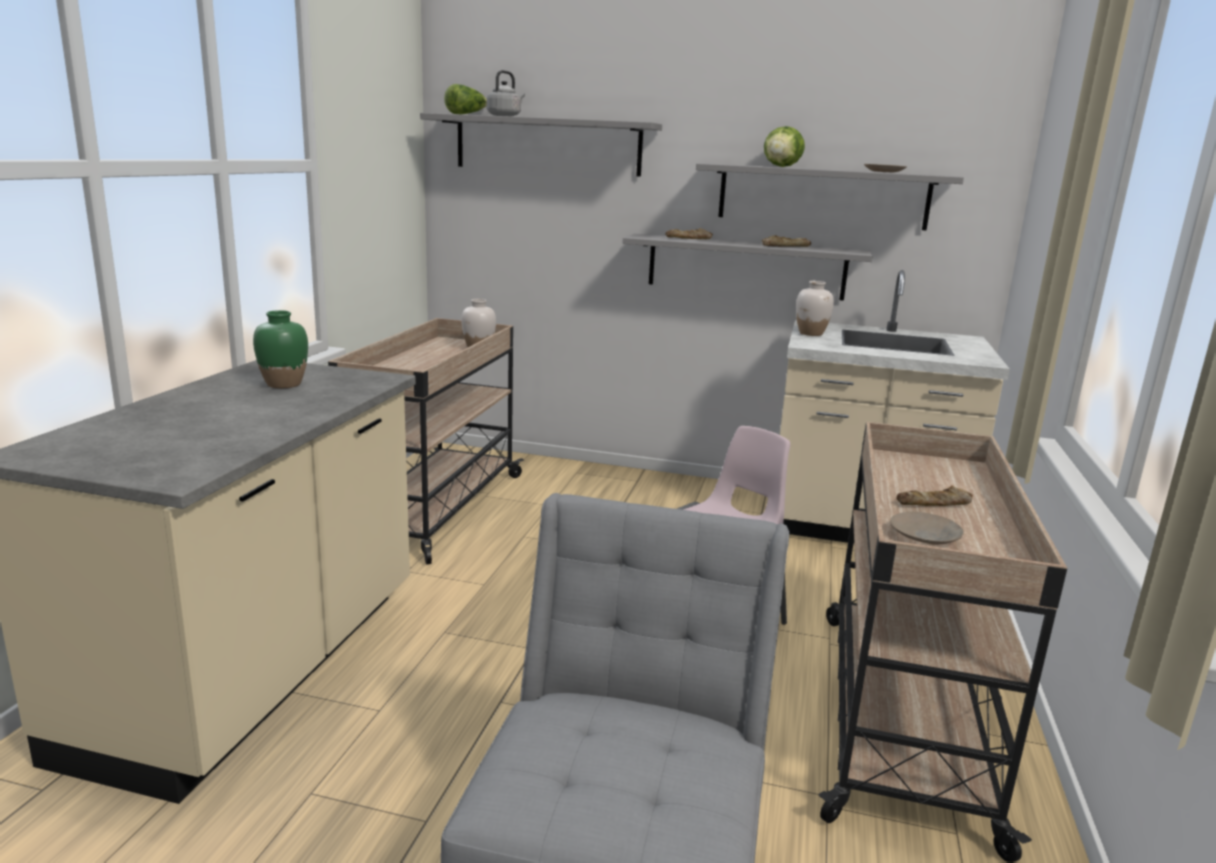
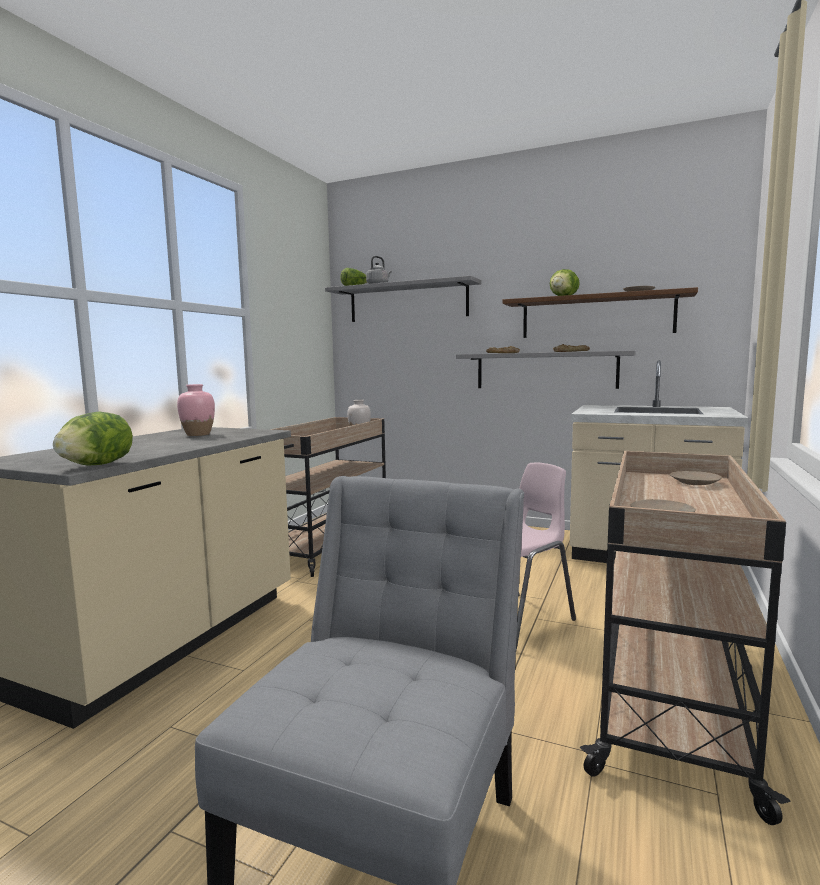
camera: 10 degrees right, 10 degrees down
green vase [253,310,308,388] -> pink vase [177,384,215,436]
grey shelf [696,163,964,230] -> brown shelf [502,287,698,338]
white vase [796,281,834,336] -> none
bread [896,486,973,506] -> none
none -> lettuce [53,412,133,465]
none -> beige plate [670,471,722,485]

